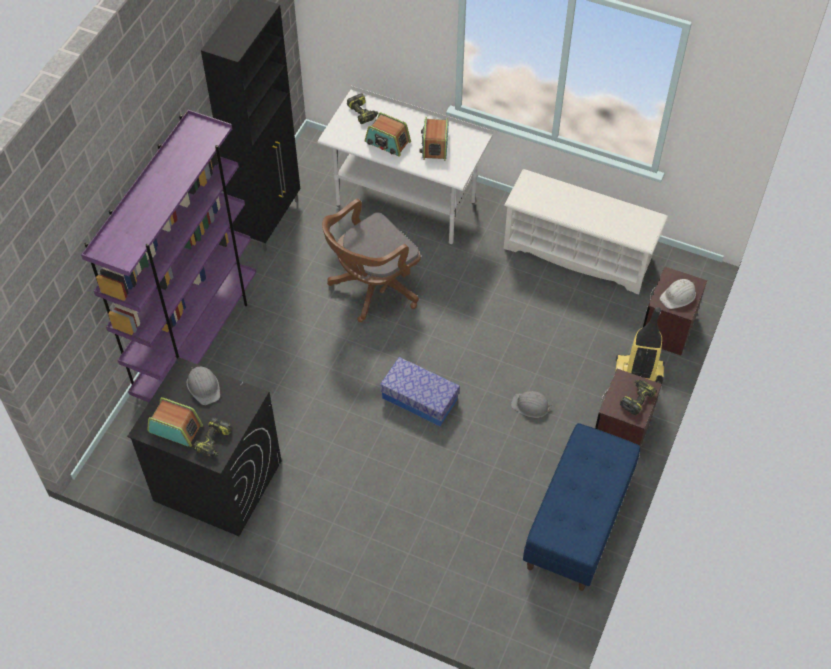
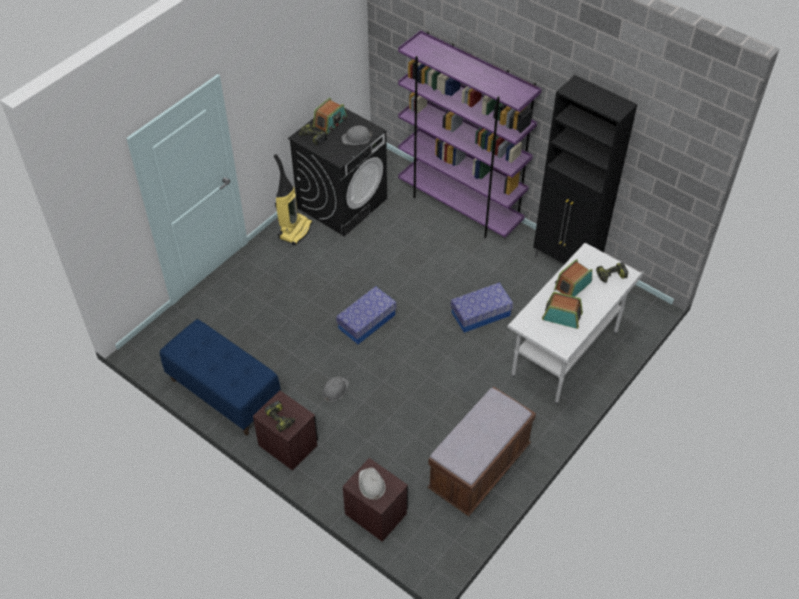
camera: 105 degrees right, 5 degrees down
brown office chair [322,199,421,322] -> storage box [451,283,513,333]
white shoe rack [504,169,668,295] -> brown bench [427,387,536,516]
vacuum cleaner [615,307,665,384] -> vacuum cleaner moved to [273,154,312,245]

